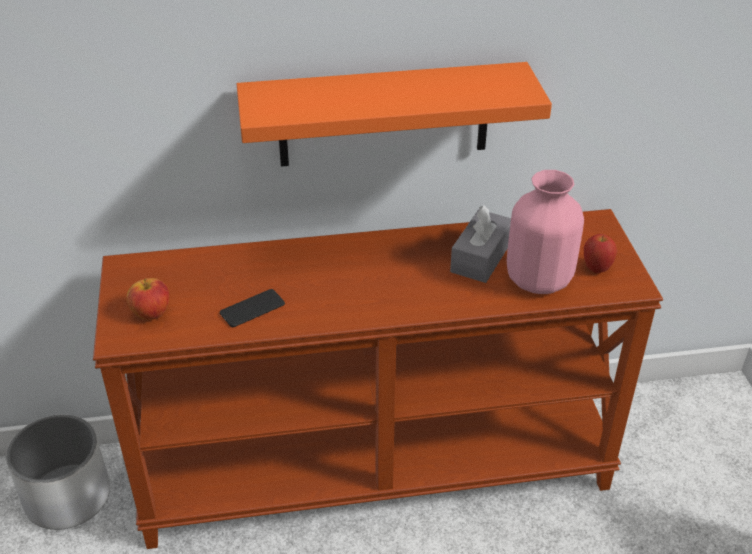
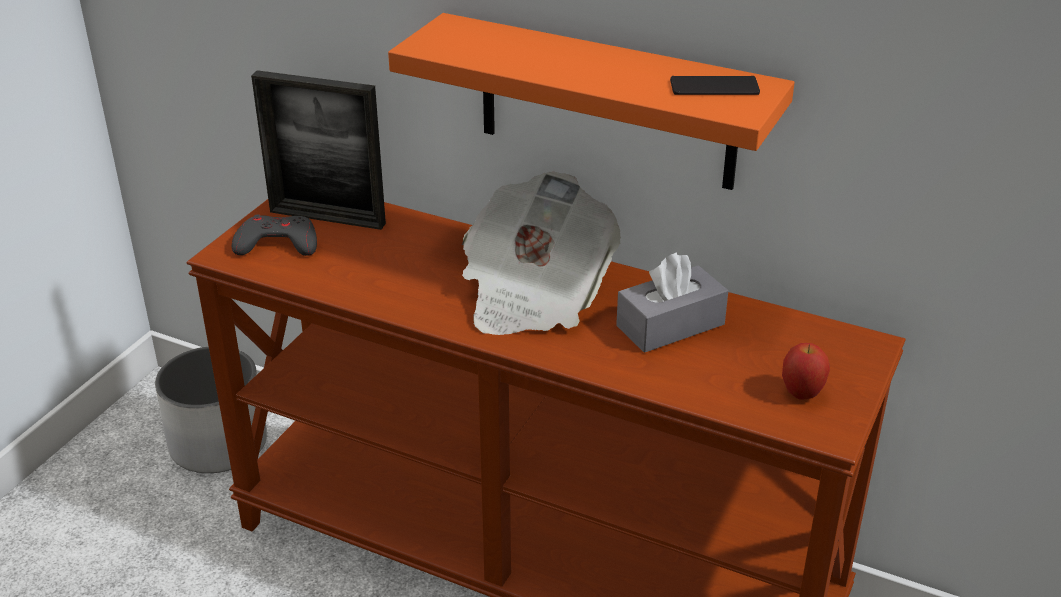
camera: 35 degrees right, 5 degrees down
apple [127,278,169,320] -> grey game controller [232,214,317,256]
phone [220,289,285,327] -> phone moved to [670,76,760,95]
pink vase [507,170,584,294] -> none
none -> picture frame [251,70,386,230]
none -> newspaper [462,172,621,335]

